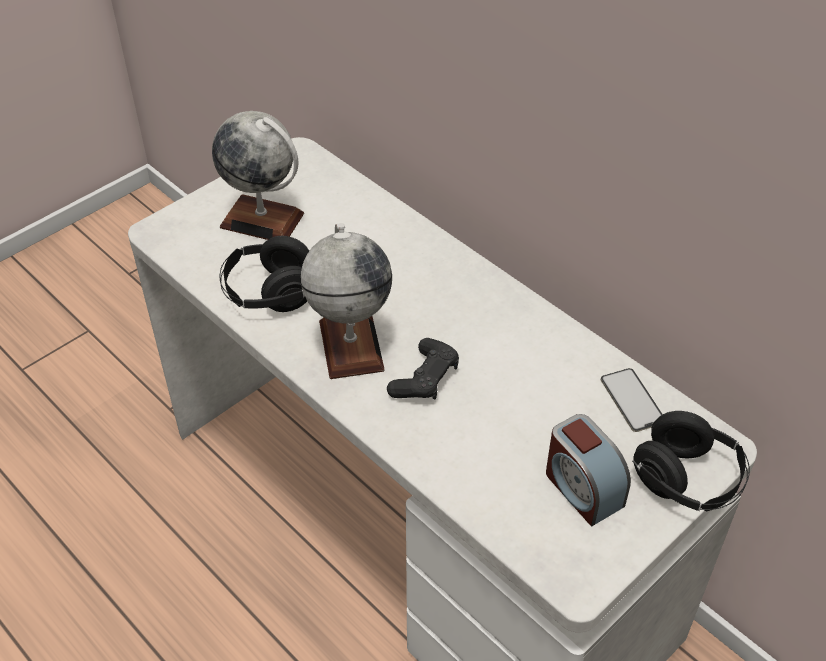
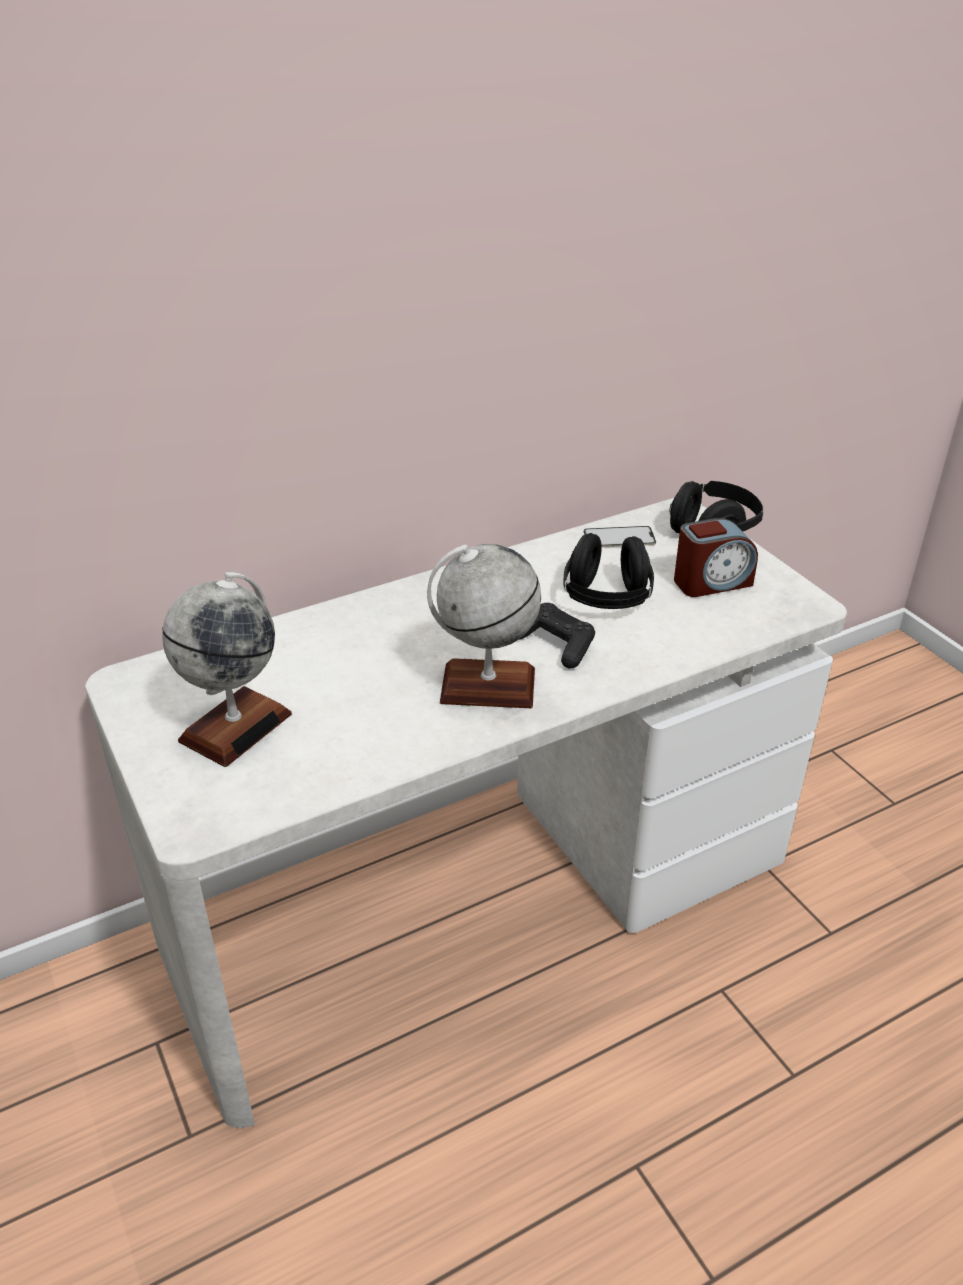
camera: 75 degrees left, 10 degrees down
black headphones [220,236,309,312] -> black headphones moved to [563,533,654,609]

